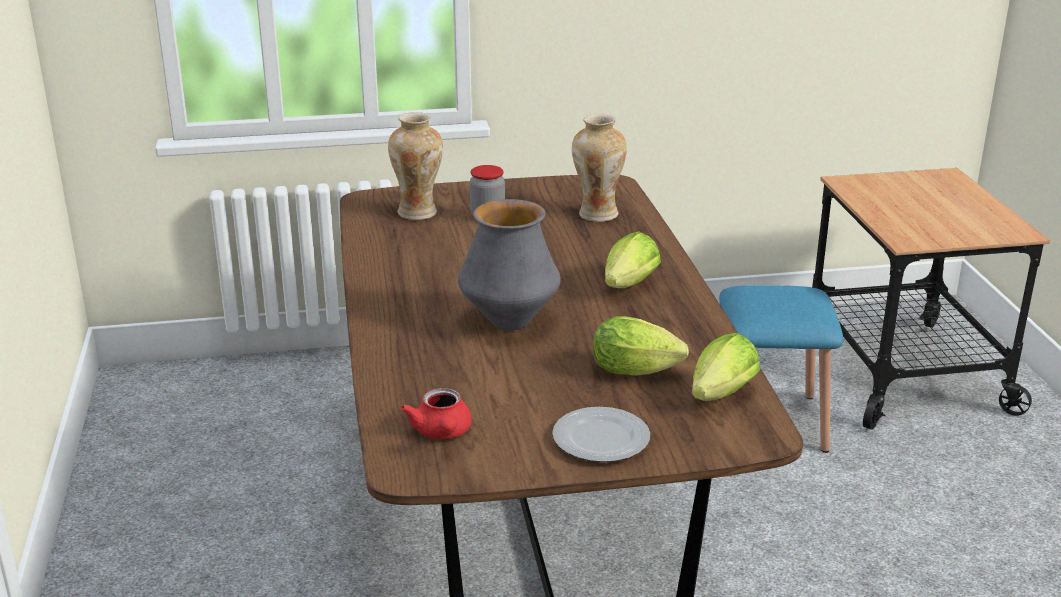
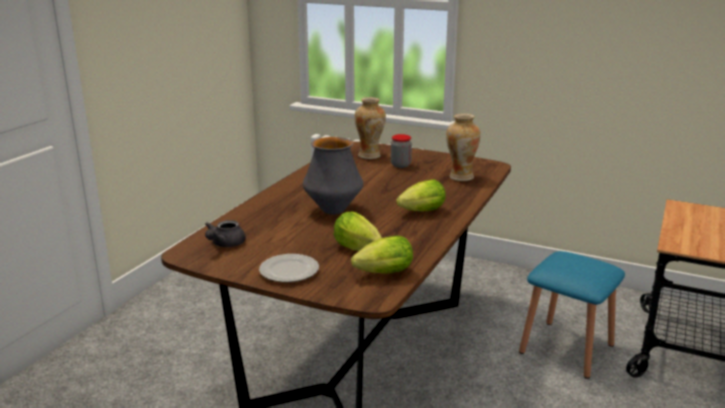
camera: 35 degrees right, 5 degrees down
red teapot [401,388,472,439] -> grey teapot [205,220,246,247]

